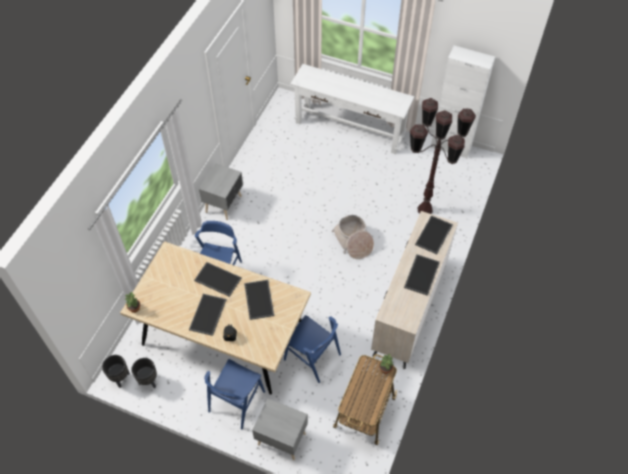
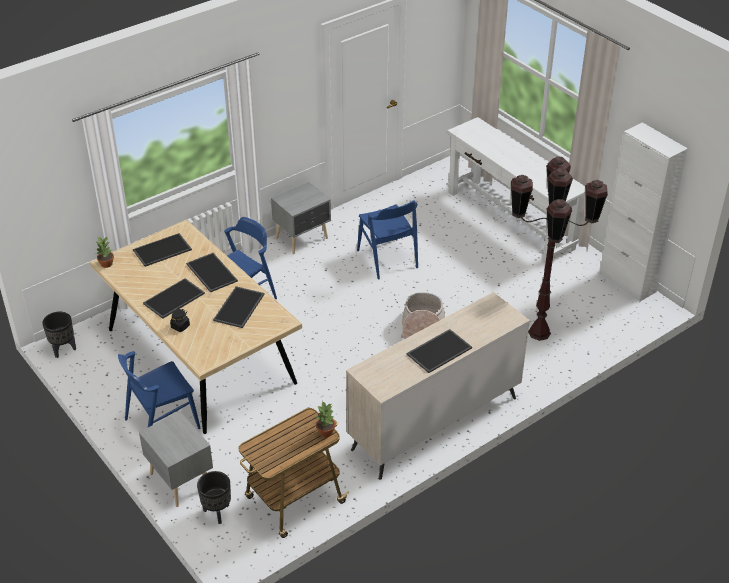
camera: 30 degrees right, 15 degrees down
black planter [131,358,157,388] -> black planter moved to [197,471,231,524]
blue chair [284,315,341,383] -> blue chair moved to [357,200,418,280]
tray [415,215,453,254] -> tray moved to [133,233,192,267]

